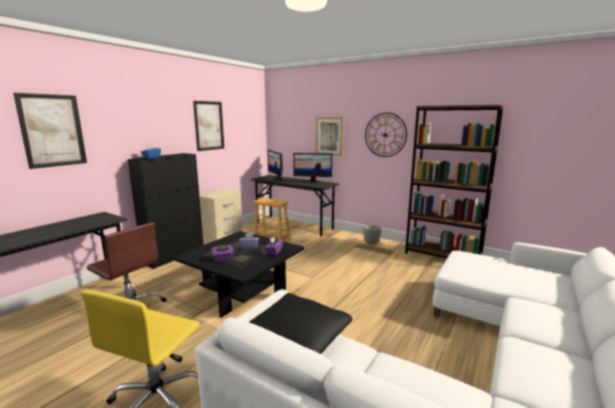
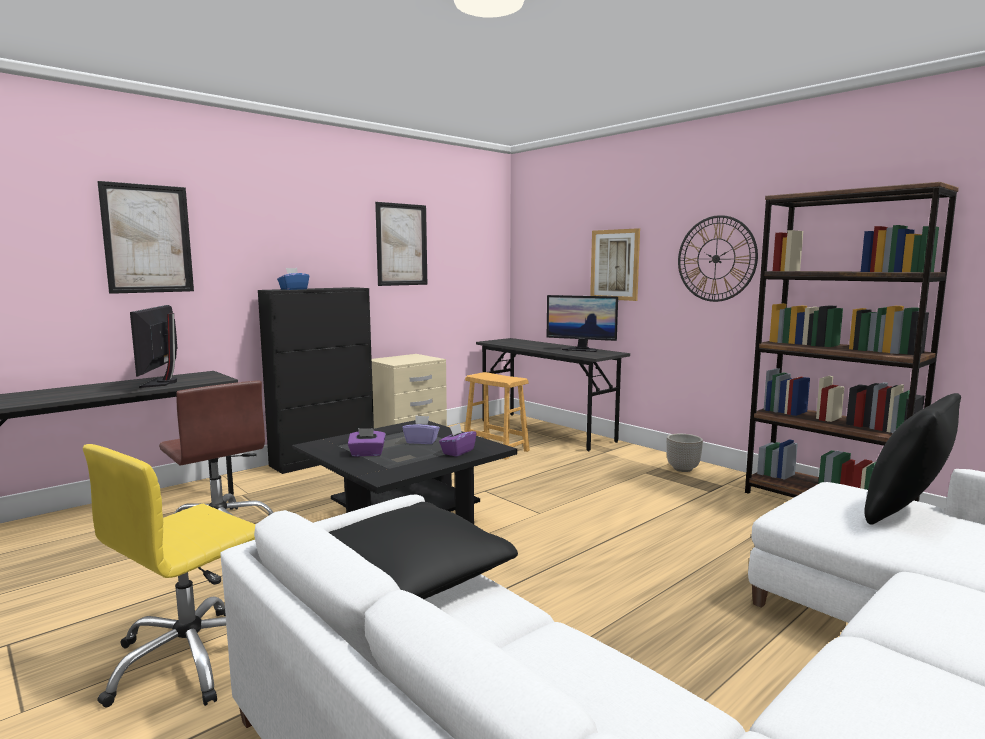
camera: 15 degrees right, 5 degrees down
monitor [268,150,283,181] -> monitor moved to [130,305,178,388]
none -> black pillow [864,393,961,525]

